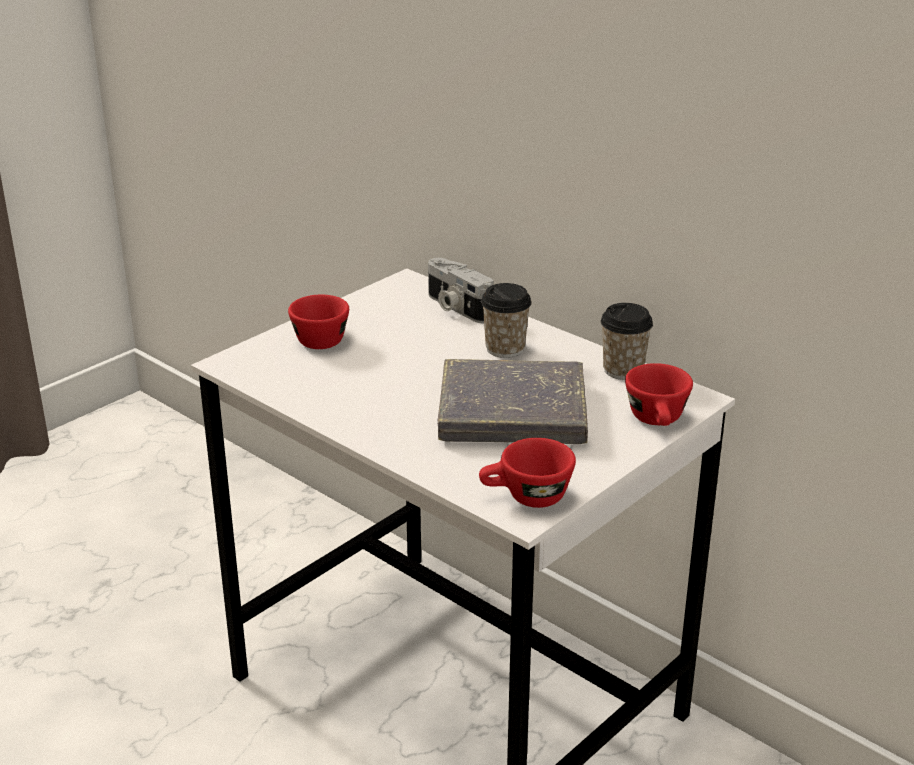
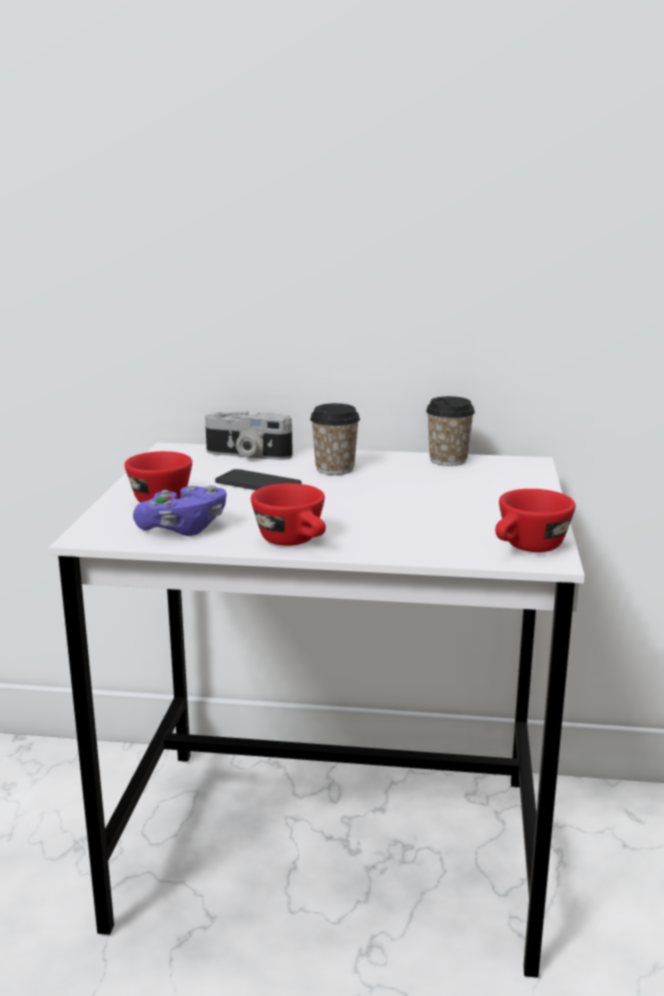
camera: 35 degrees left, 10 degrees down
grey book [438,359,588,444] -> none
red cup [625,363,693,426] -> red cup moved to [251,483,326,546]
none -> purple game controller [133,485,226,536]
none -> phone [215,469,301,490]

